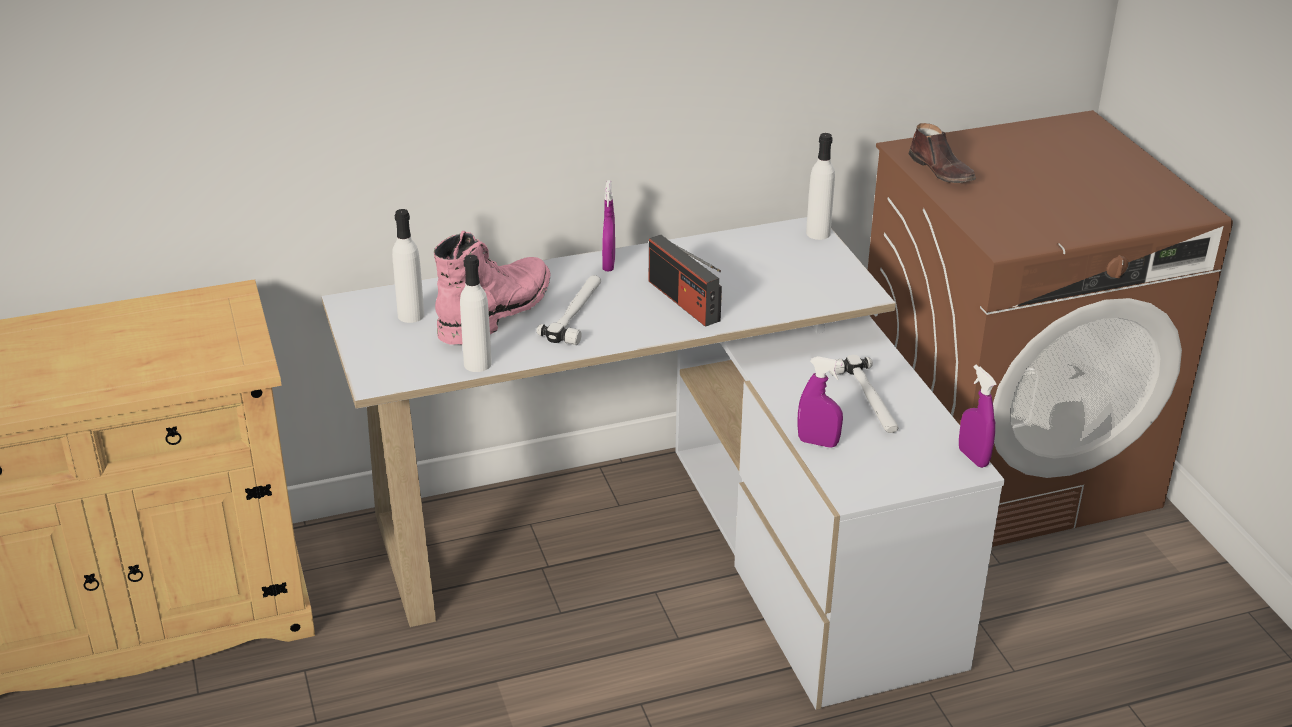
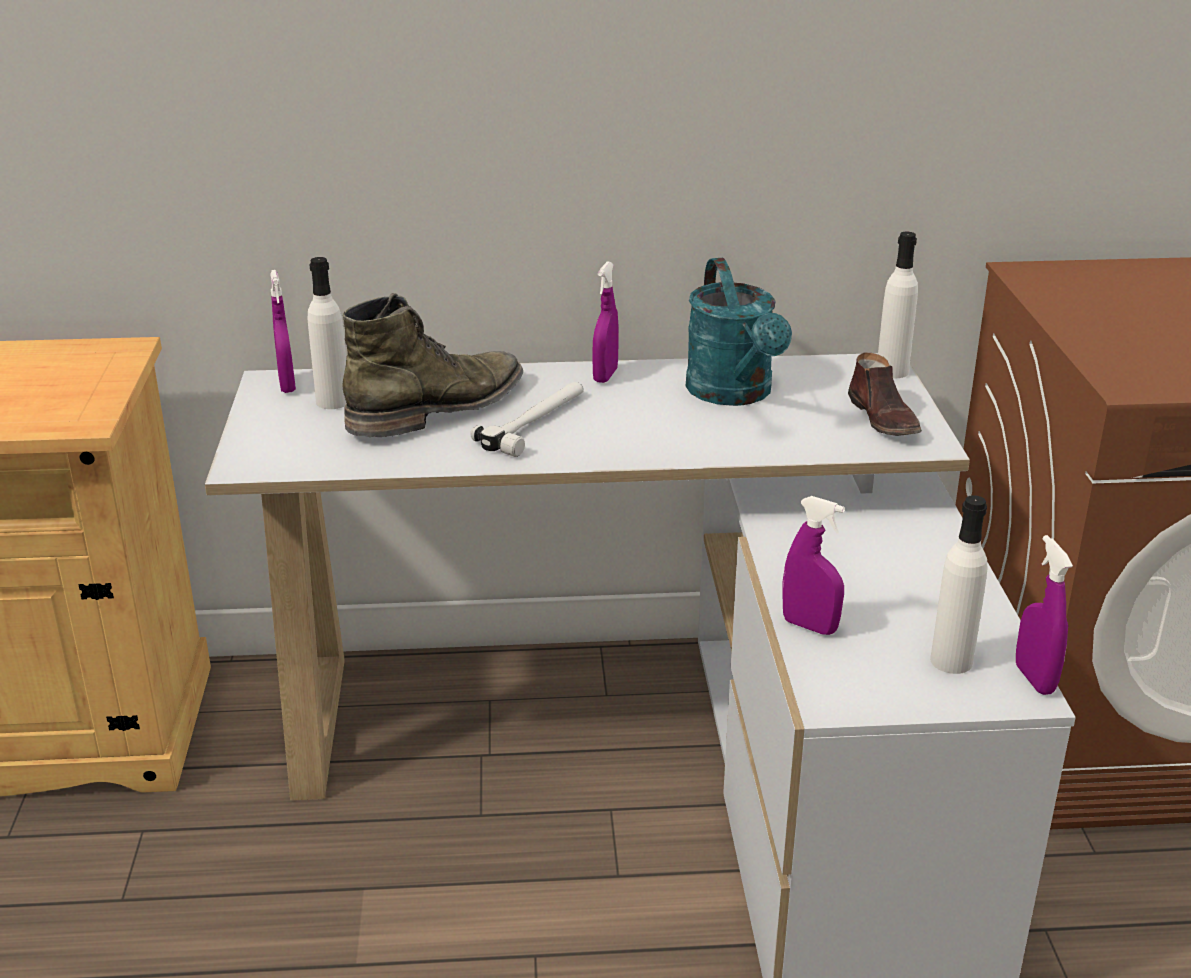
camera: 15 degrees right, 5 degrees down
pink boot [434,231,550,345] -> green boot [342,293,523,437]
white bottle [460,255,492,372] -> white bottle moved to [930,495,987,674]
radio [649,235,722,327] -> none
hammer [829,355,899,433] -> none
brown shoe [909,123,976,183] -> brown shoe moved to [848,352,922,436]
none -> purple spray bottle [270,270,296,393]
none -> turquoise watering can [686,258,792,406]

